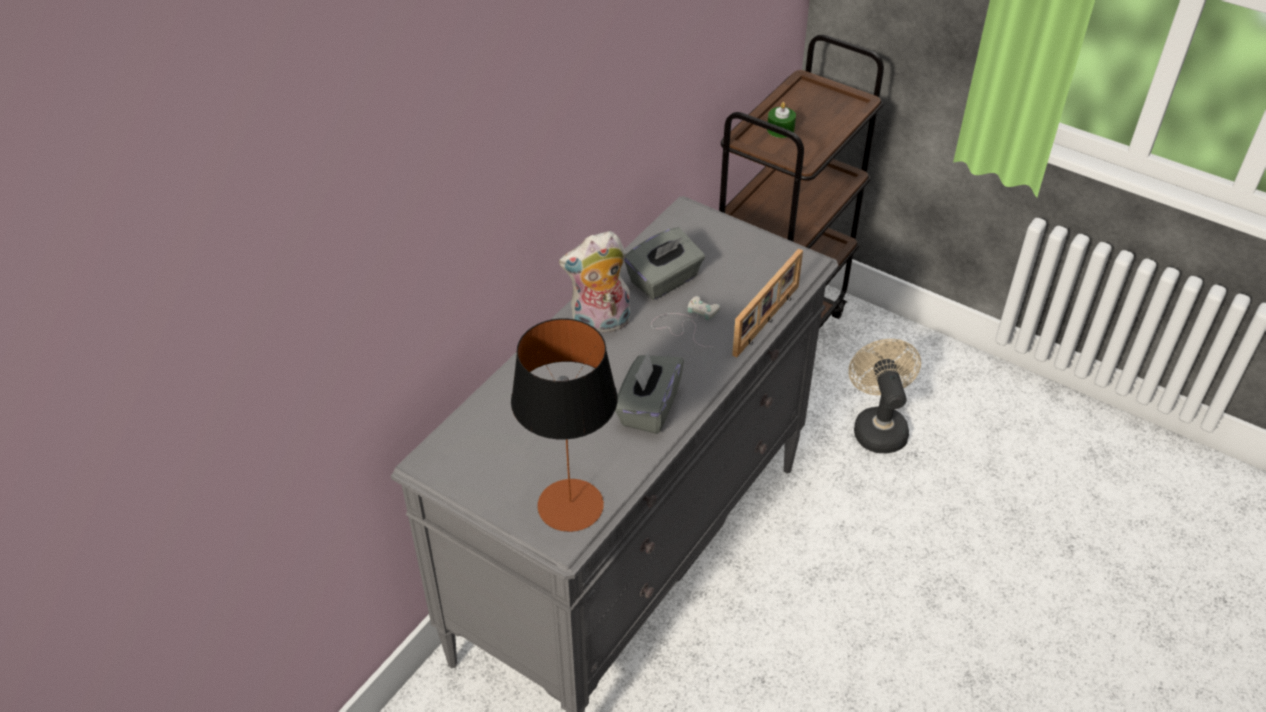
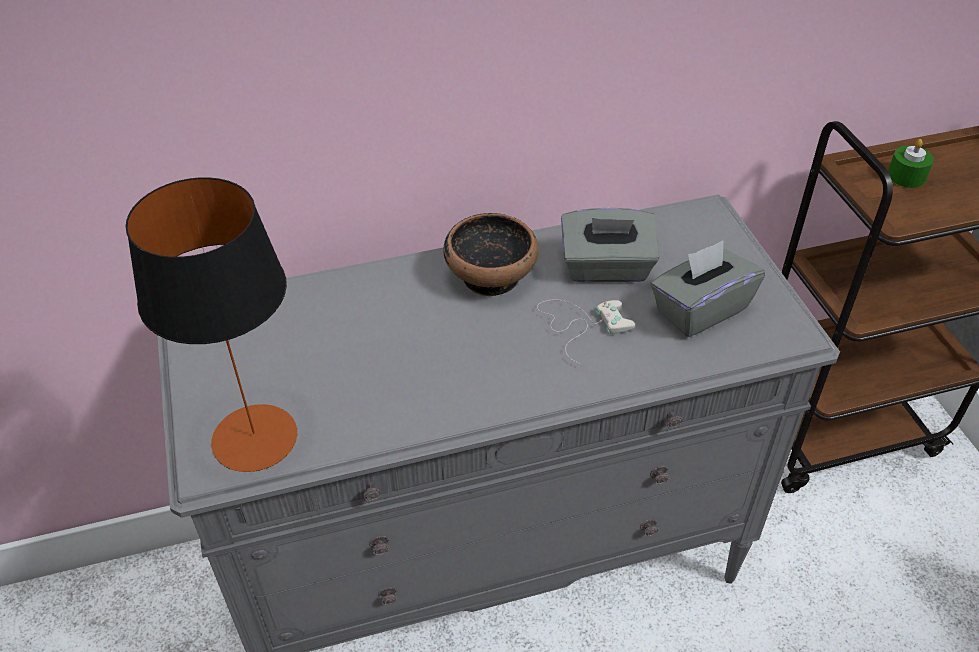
camera: 40 degrees right, 0 degrees up
plush toy [559,231,630,332] -> bowl [443,213,539,296]
grey tissue box [615,353,684,434] -> grey tissue box moved to [651,241,765,337]
picture frame [732,249,803,357] -> none
beige fan [849,339,921,453] -> none

